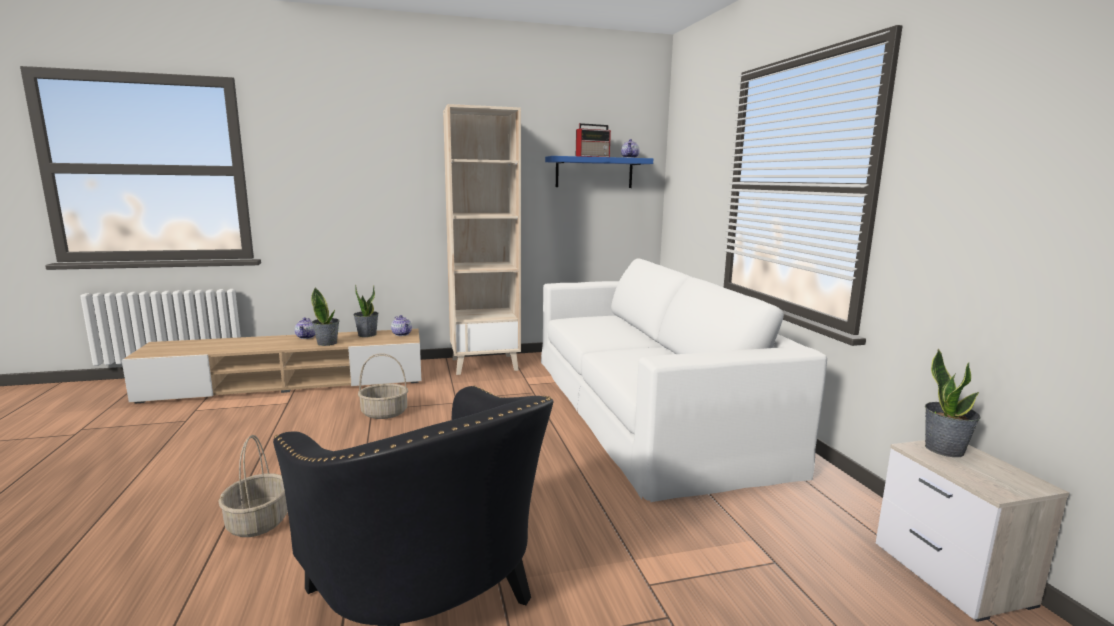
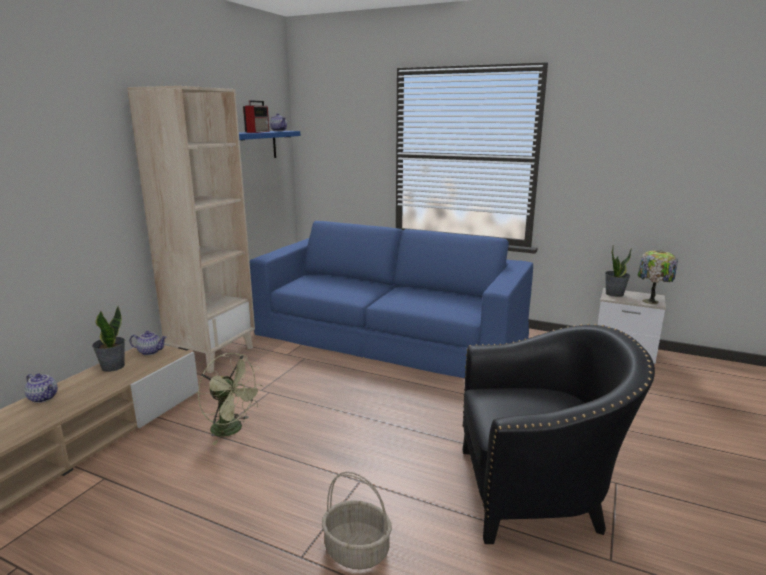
camera: 50 degrees left, 5 degrees up
potted plant [311,288,340,346] -> none
basket [358,353,408,419] -> green fan [198,353,264,445]
white sofa [541,258,827,502] -> blue sofa [250,221,533,378]
none -> table lamp [638,250,678,304]

